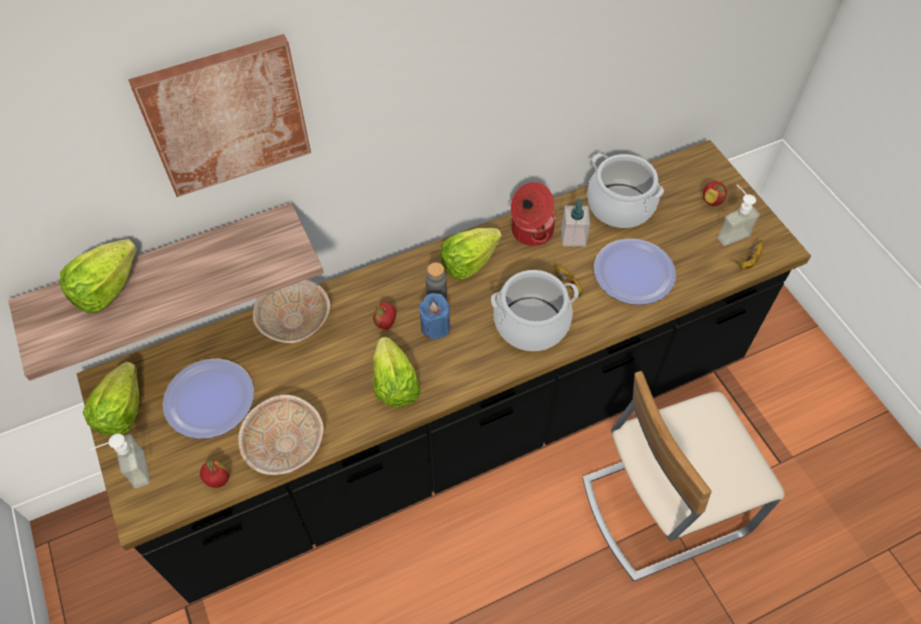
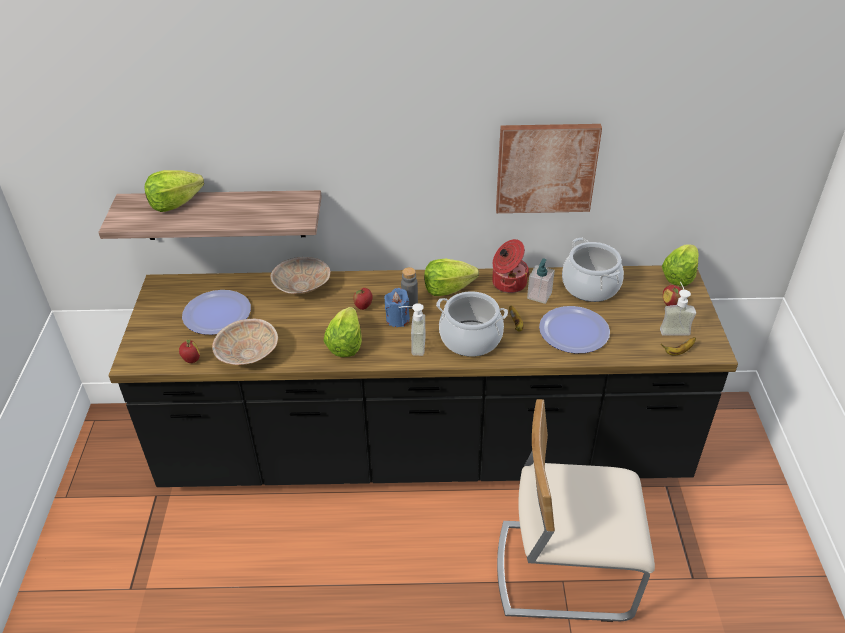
camera: 25 degrees right, 15 degrees down
lettuce [83,361,139,436] -> lettuce moved to [662,244,699,286]
soap dispenser [90,434,150,488] -> soap dispenser moved to [399,303,426,356]
picture [128,34,311,197] -> picture moved to [496,124,602,213]

